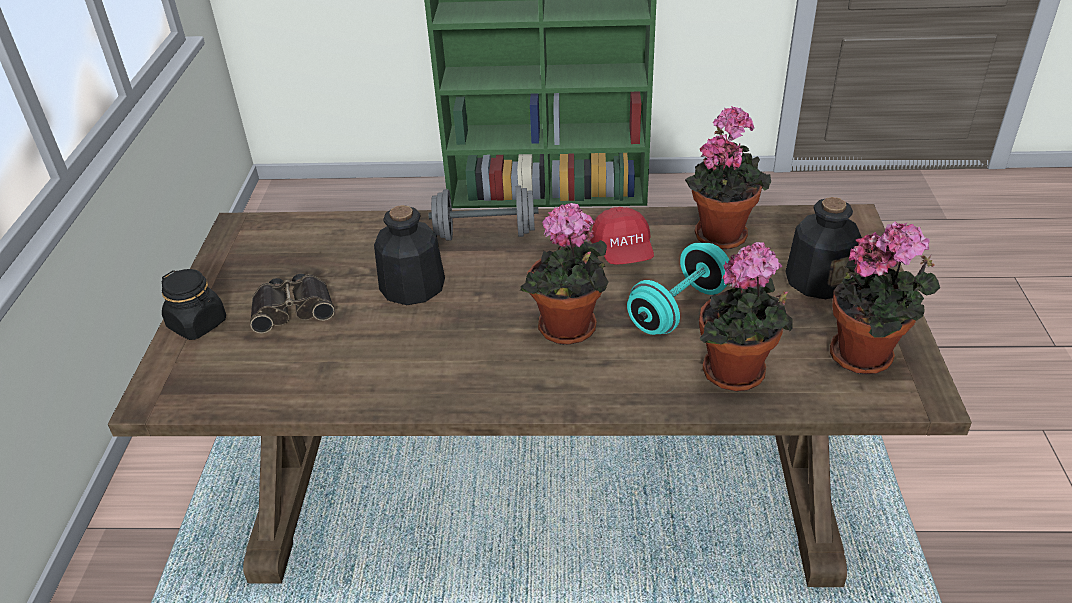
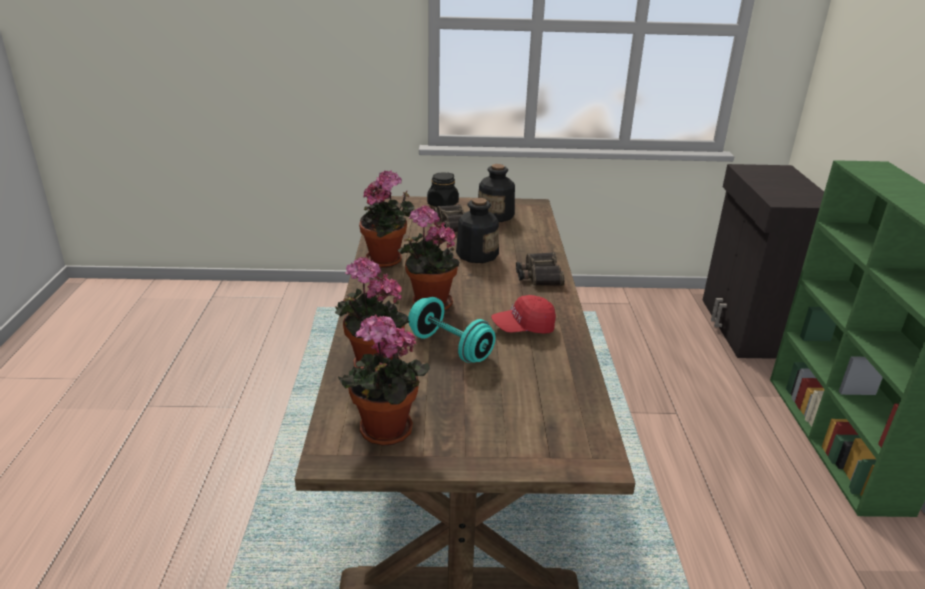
camera: 85 degrees right, 10 degrees down
grey dumbbell [428,185,539,241] -> binoculars [516,252,565,286]
potted plant [685,106,771,249] -> potted plant moved to [359,170,414,268]
bottle [785,197,862,299] -> bottle moved to [478,164,515,222]
none -> black cabinet [702,164,824,359]

